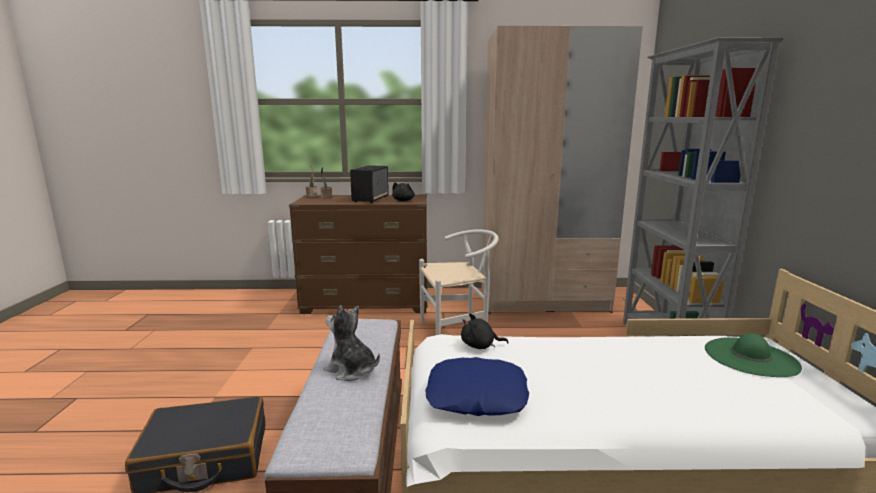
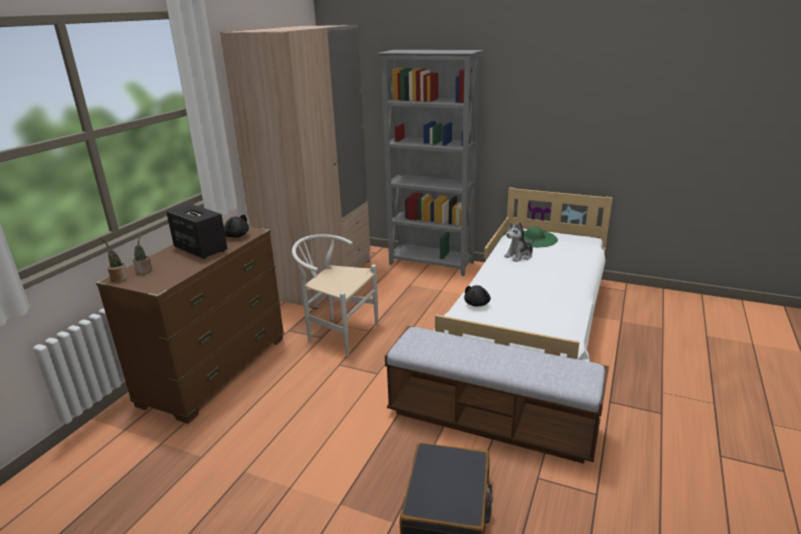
camera: 65 degrees left, 10 degrees up
plush toy [323,305,380,381] -> plush toy moved to [504,222,534,262]
white chair [419,230,499,335] -> white chair turned 75 degrees counterclockwise [292,234,378,356]
blue pillow [425,357,529,416] -> none

